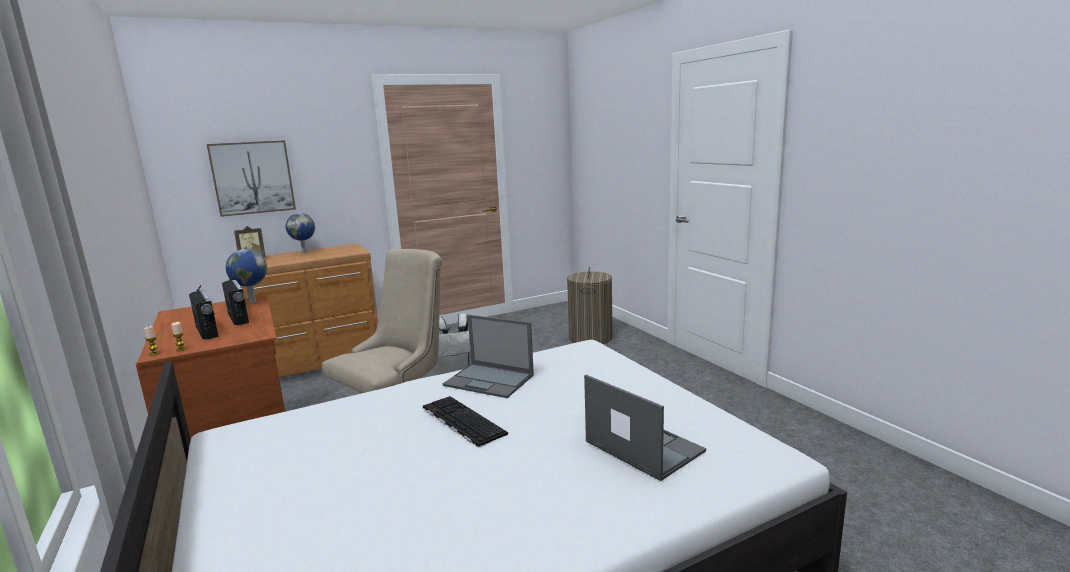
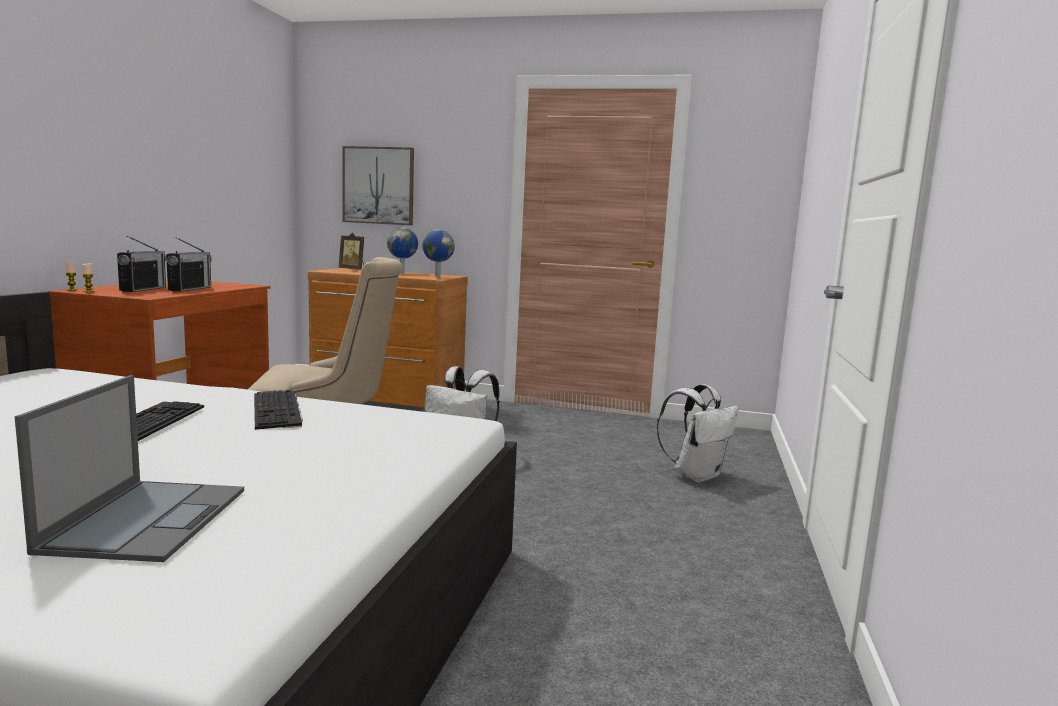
camera: 40 degrees right, 5 degrees down
globe [225,249,267,303] -> globe moved to [422,229,455,277]
laptop [443,315,534,398] -> keyboard [254,390,303,430]
laundry basket [567,267,612,344] -> white backpack [657,384,738,483]

